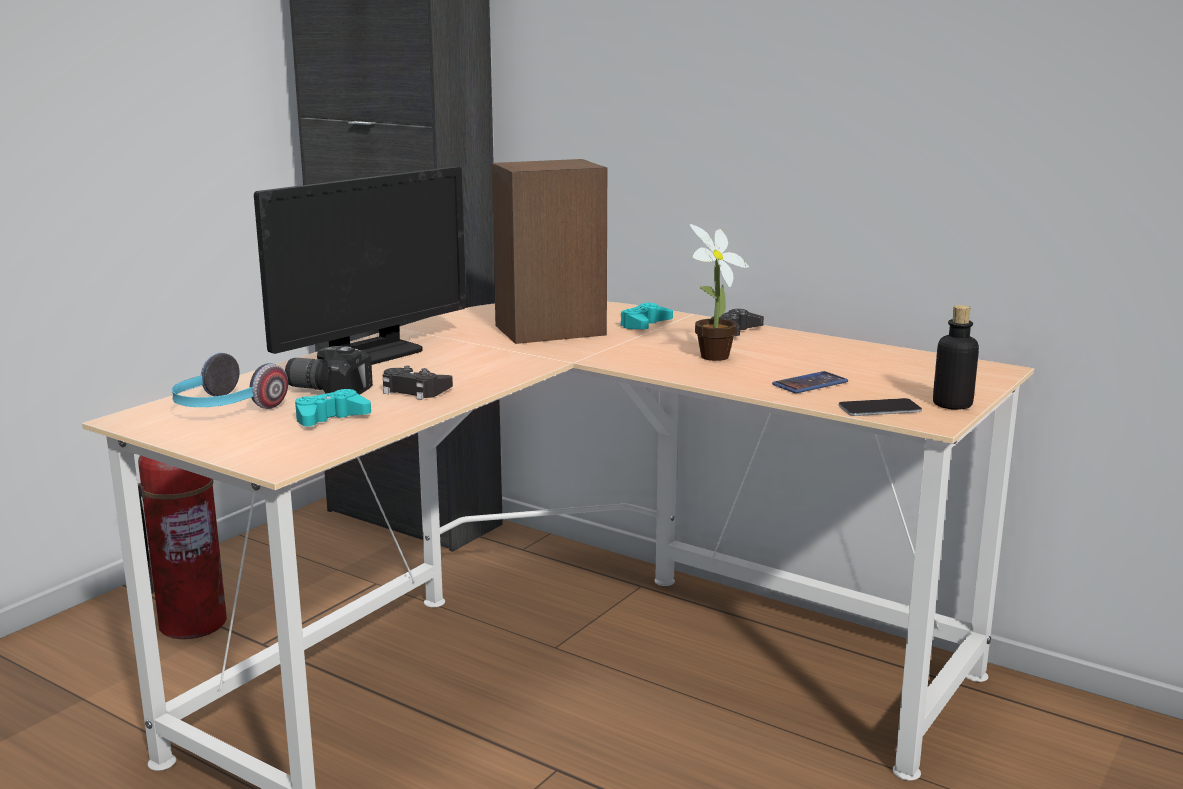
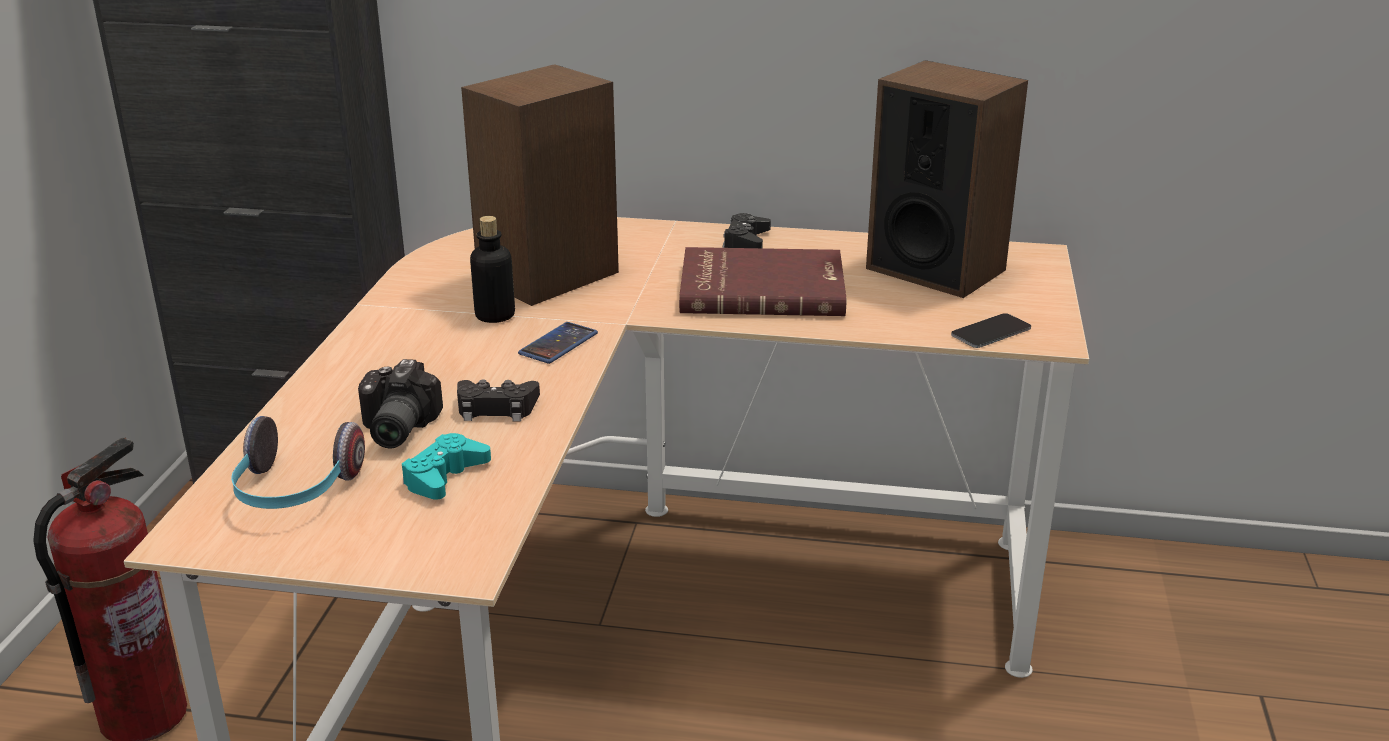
camera: 25 degrees left, 10 degrees up
monitor [254,166,466,365] -> none
camera [285,346,373,395] -> camera turned 75 degrees counterclockwise [358,359,443,448]
turquoise game controller [620,303,673,329] -> none
potted plant [690,224,749,361] -> red book [679,247,847,316]
phone [772,371,848,393] -> phone moved to [518,322,598,364]
bottle [933,305,979,410] -> bottle moved to [470,216,515,323]
none -> speaker [866,60,1028,298]

